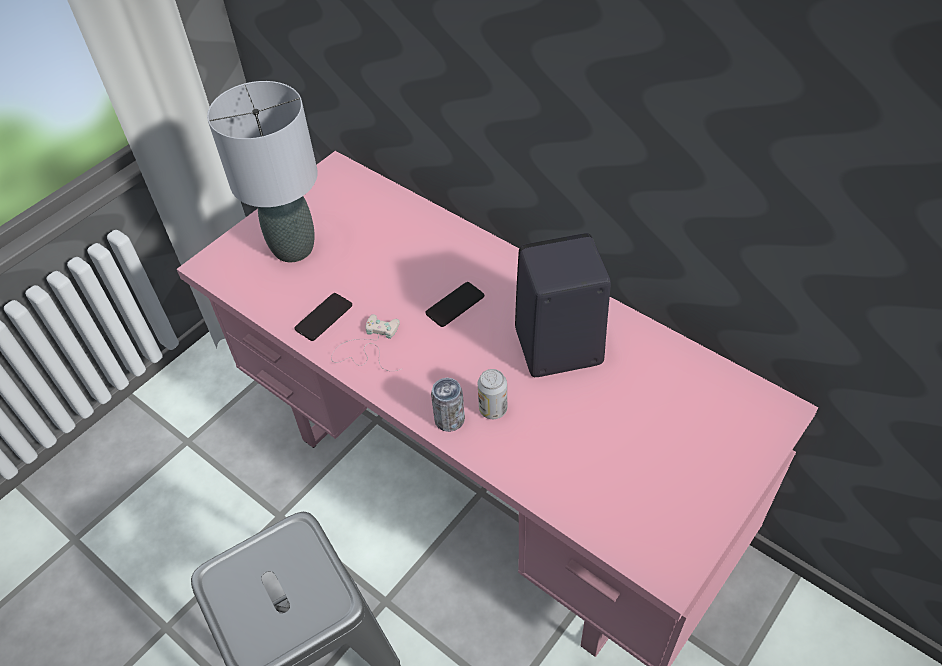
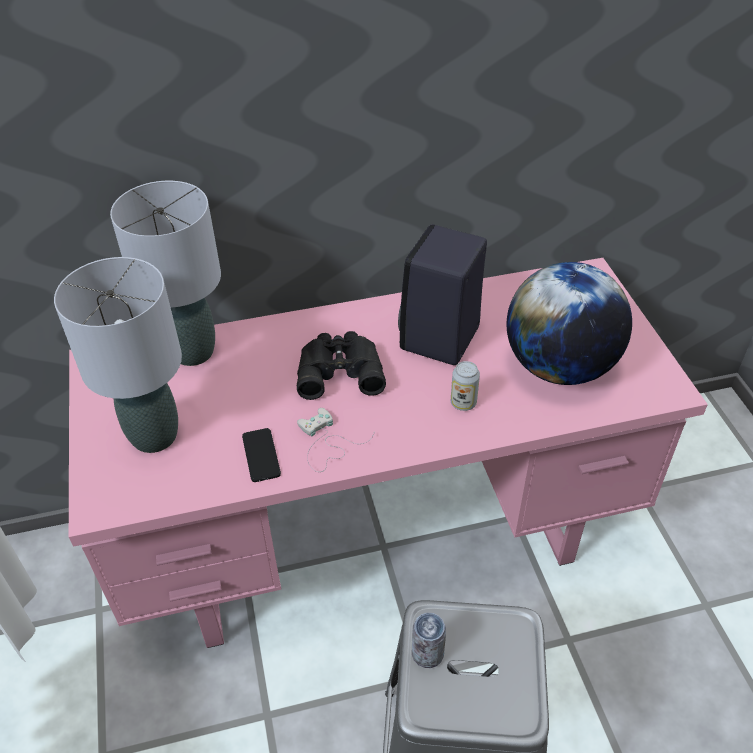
camera: 55 degrees left, 5 degrees down
phone [425,282,484,327] -> black binoculars [297,331,386,400]
can [431,378,465,432] -> can moved to [412,613,446,668]
none -> grey table lamp [110,181,221,366]
none -> globe [507,262,632,385]

